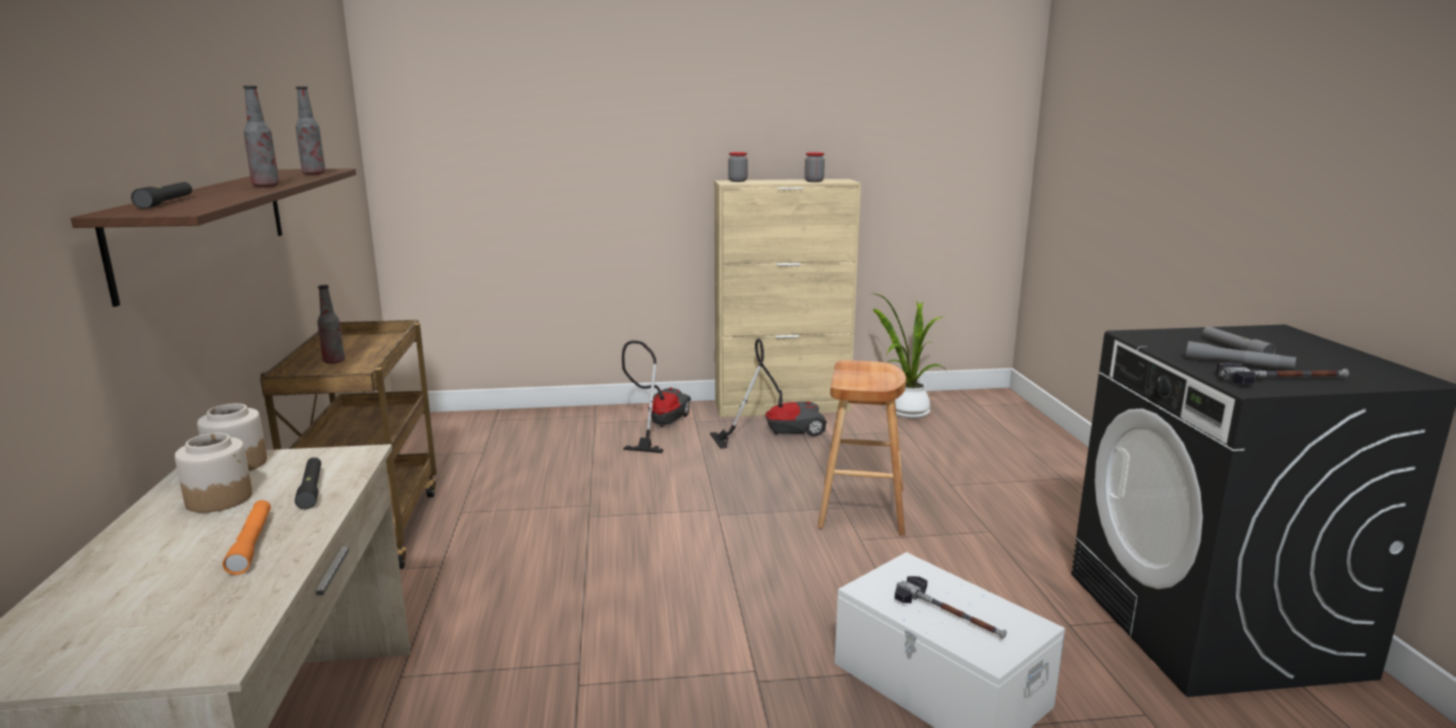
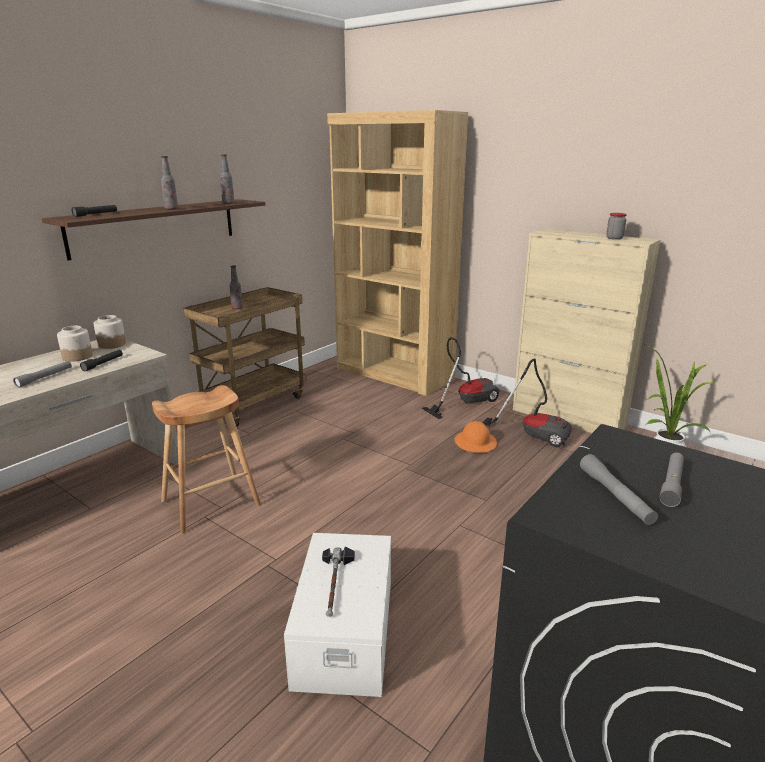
camera: 45 degrees right, 5 degrees up
orange flashlight [223,500,271,575] -> grey flashlight [13,361,72,388]
jar [728,152,748,182] -> none
brown stool [817,360,906,536] -> brown stool moved to [152,385,261,533]
hammer [1216,363,1349,384] -> none
none -> brown bookcase [327,110,468,396]
none -> orange hard hat [455,421,497,453]

